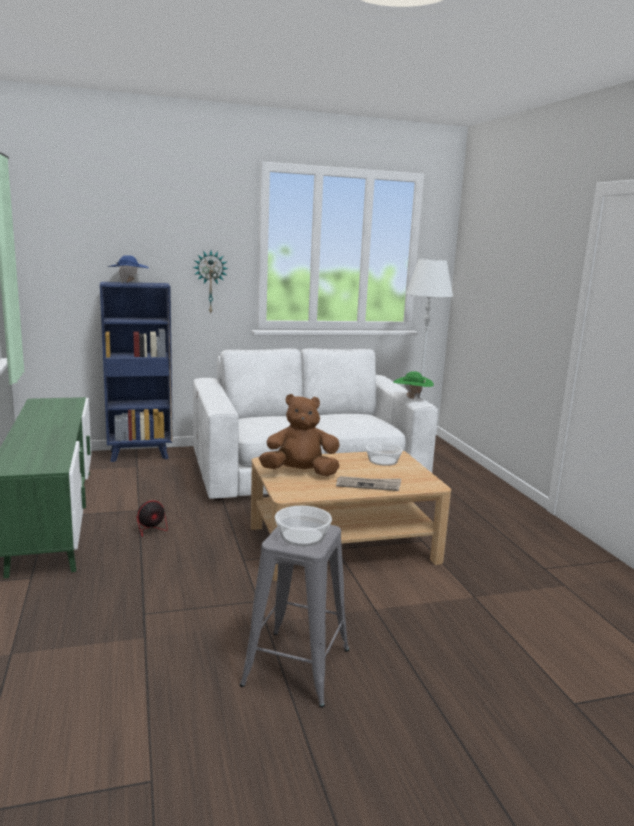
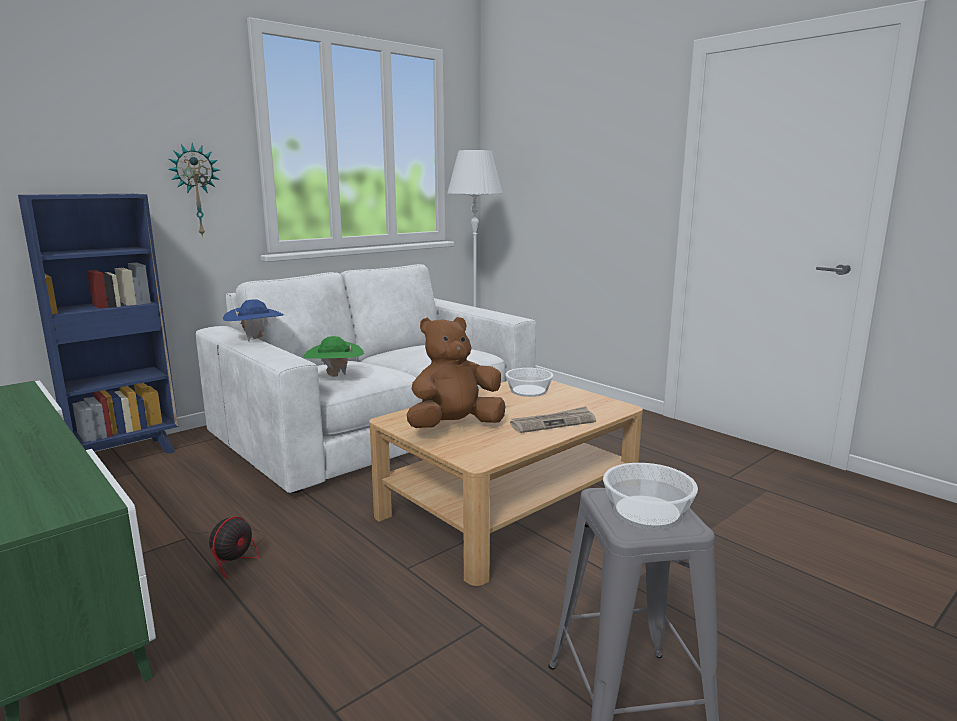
camera: 25 degrees left, 0 degrees up
blue hat [108,255,149,283] -> blue hat moved to [223,300,284,341]
green hat [394,371,434,399] -> green hat moved to [303,336,364,377]

